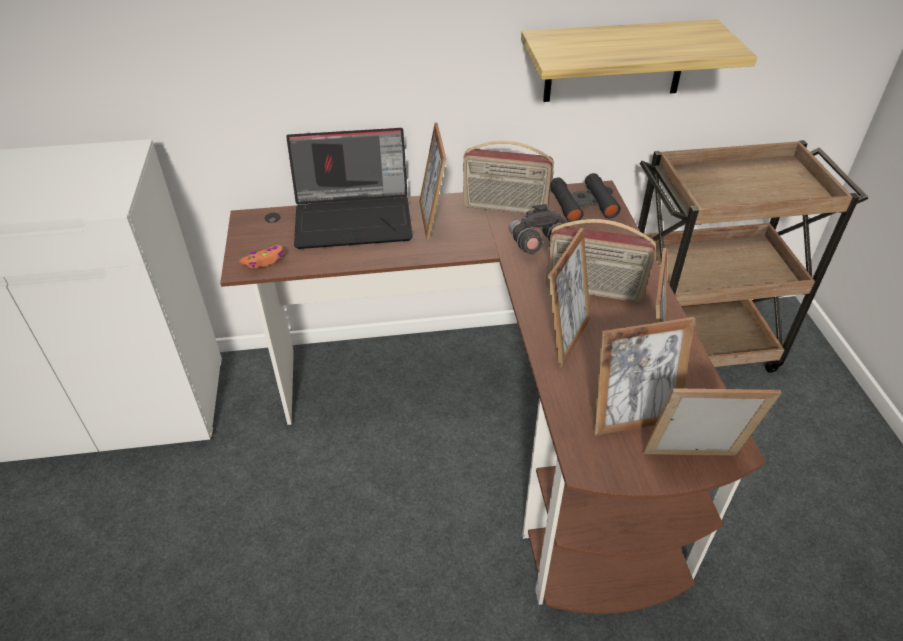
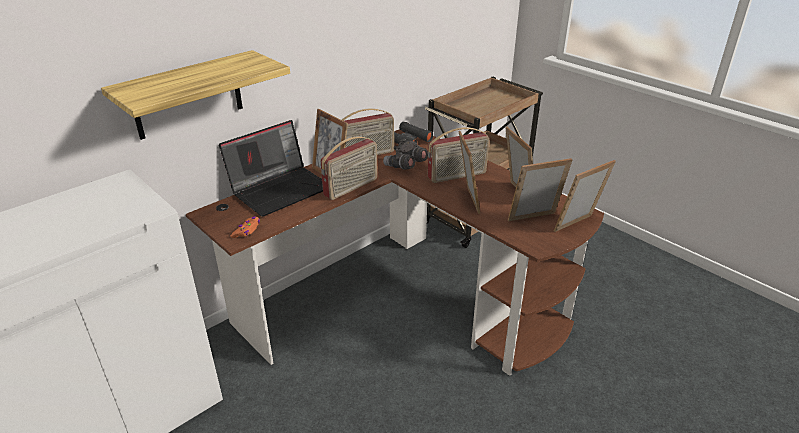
camera: 35 degrees left, 10 degrees down
shelf [521,19,757,102] -> shelf moved to [101,50,290,140]
picture frame [594,317,695,436] -> picture frame turned 150 degrees counterclockwise [508,158,573,222]
none -> radio [321,136,377,200]

